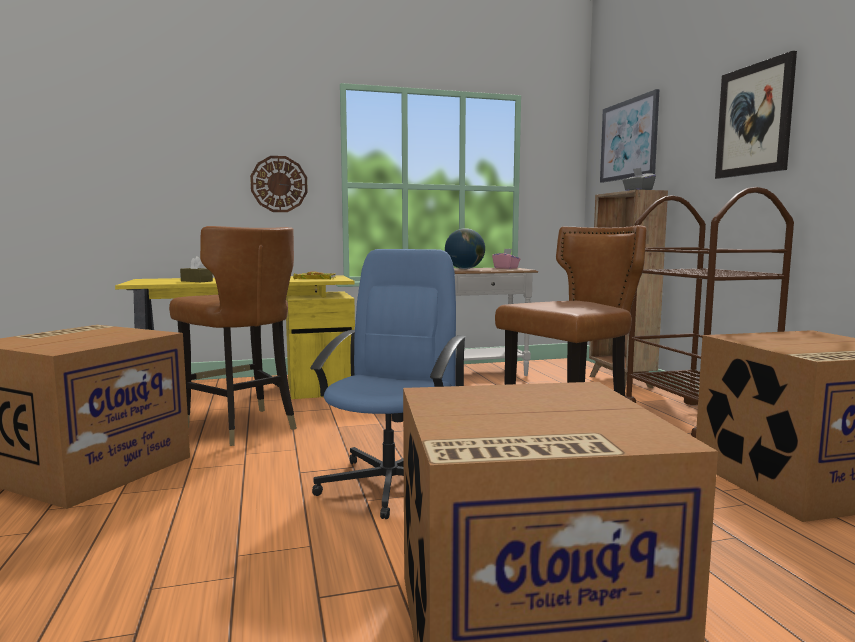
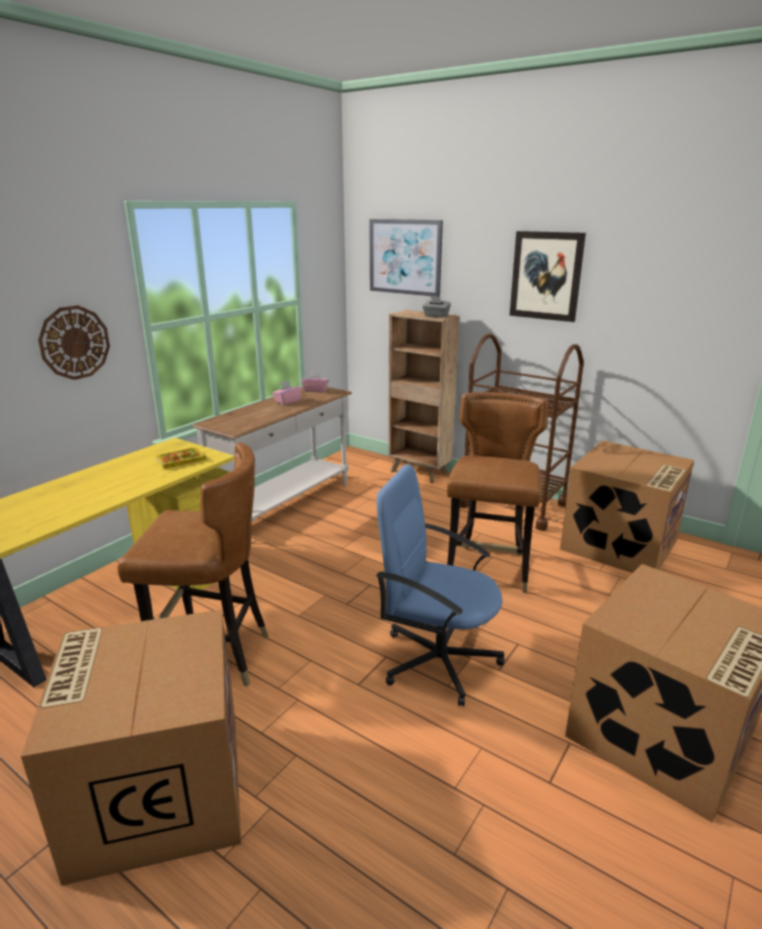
camera: 40 degrees left, 15 degrees up
brown tissue box [180,256,213,282] -> none
blue office chair [310,249,467,519] -> blue office chair turned 45 degrees counterclockwise [376,465,505,706]
globe [445,228,485,269] -> pink tissue box [272,381,302,405]

